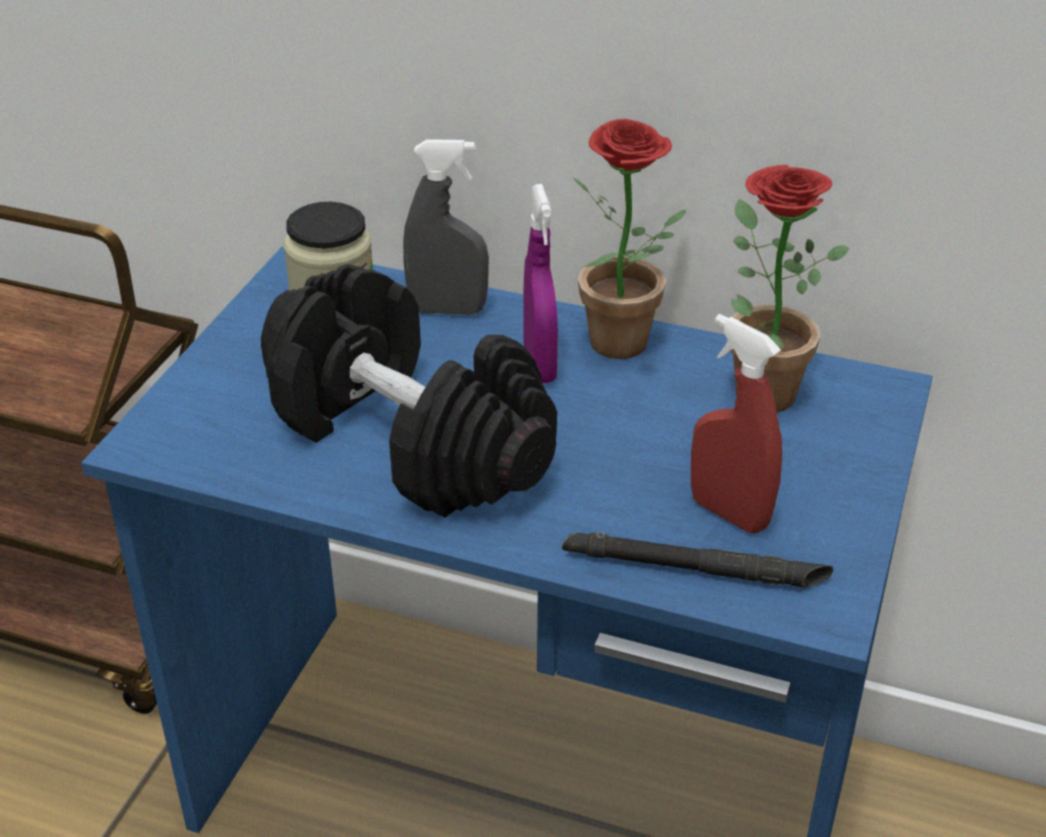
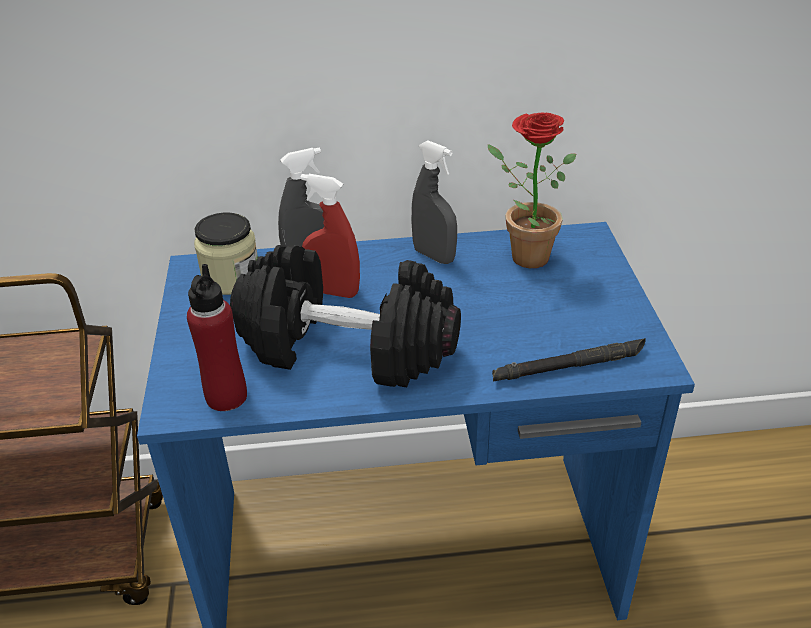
camera: 25 degrees left, 0 degrees up
purple spray bottle [523,184,558,383] -> none
potted plant [573,119,686,359] -> grey spray bottle [411,140,457,264]
red spray bottle [691,314,782,533] -> red spray bottle moved to [301,174,360,298]
none -> red bottle [187,264,247,411]

